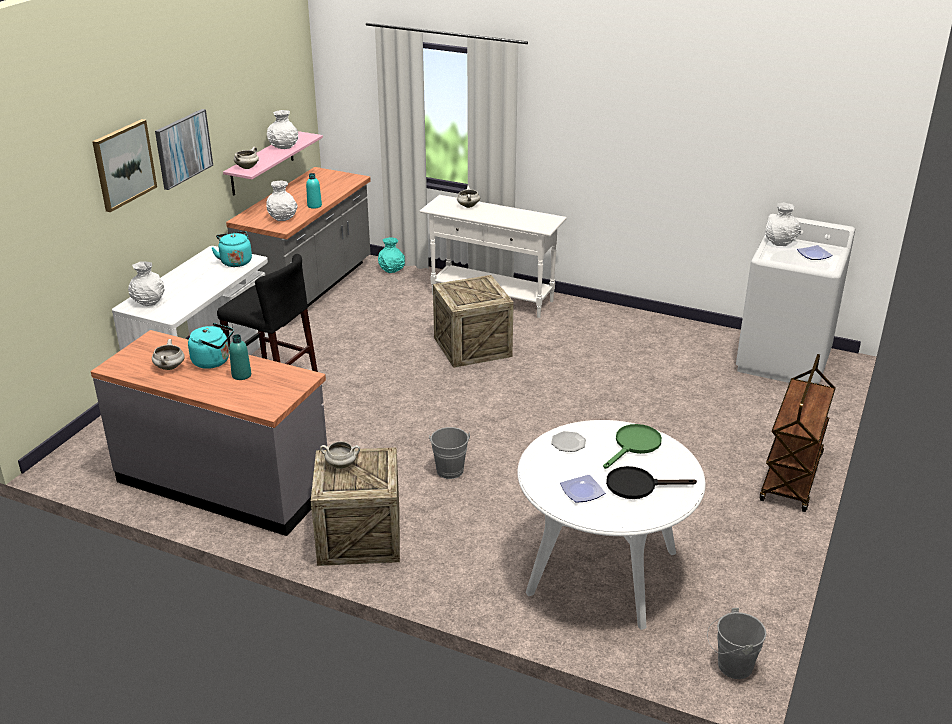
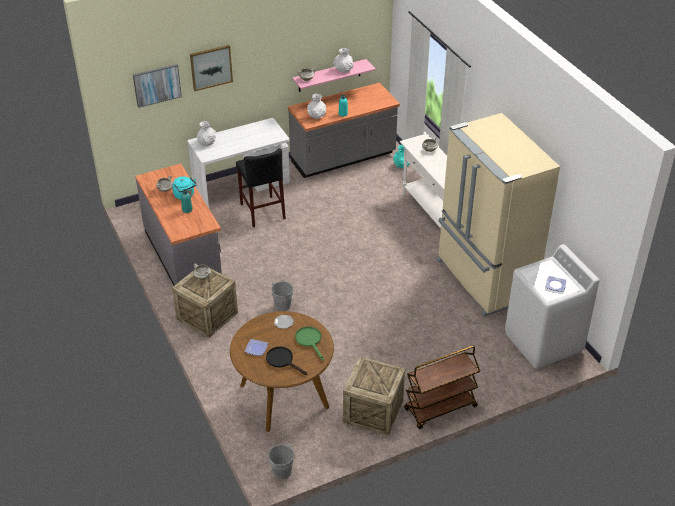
camera: 40 degrees right, 10 degrees up
picture [155,109,213,190] -> picture moved to [133,64,182,108]
turquoise kettle [212,231,252,267] -> none
crate [433,275,514,368] -> crate moved to [343,356,405,436]
white dining table [517,420,706,630] -> brown dining table [230,311,334,432]
green frying pan [603,424,662,469] -> green frying pan turned 105 degrees counterclockwise [295,327,324,361]
white vase [765,202,801,246] -> none
none -> beige fridge [437,113,560,317]

